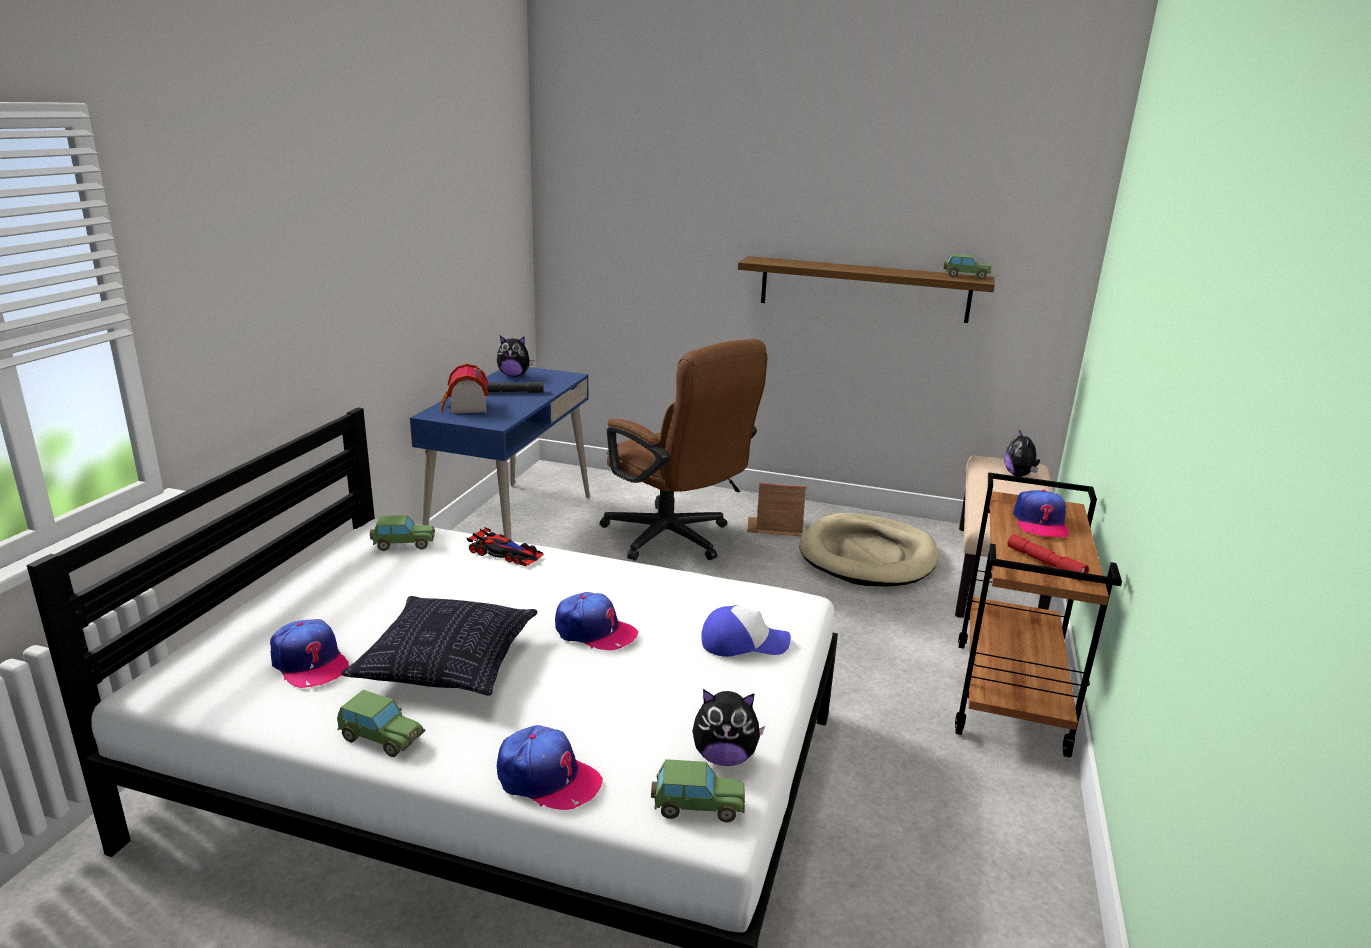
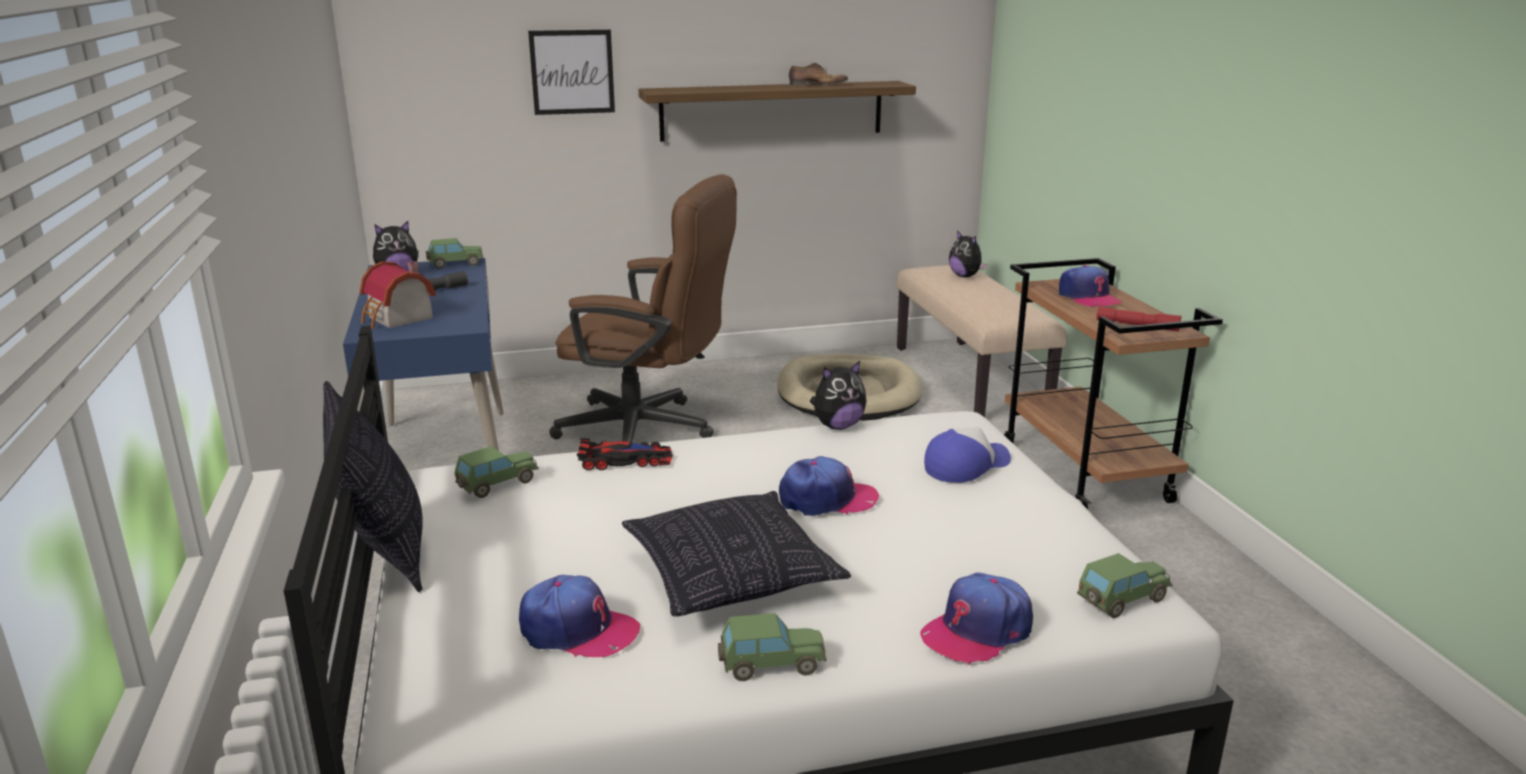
camera: 30 degrees left, 0 degrees up
cap [497,725,603,810] -> cap turned 150 degrees clockwise [920,573,1033,665]
plush toy [692,689,765,766] -> plush toy moved to [810,361,867,430]
toy house [747,482,807,536] -> none
toy car [944,254,991,279] -> toy car moved to [426,238,483,269]
none -> pillow [323,381,423,592]
none -> picture [528,30,615,115]
none -> shoe [789,63,848,85]

